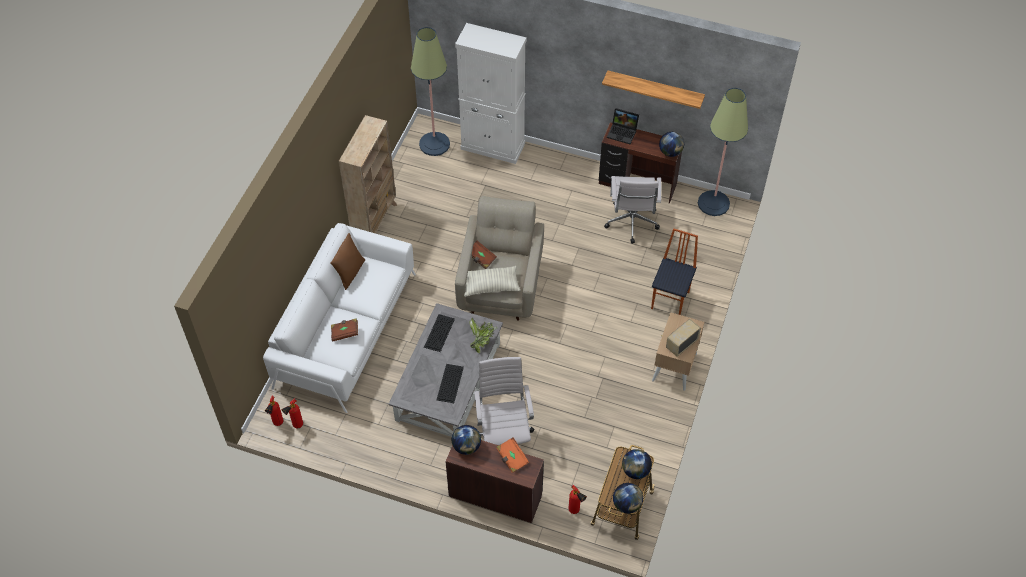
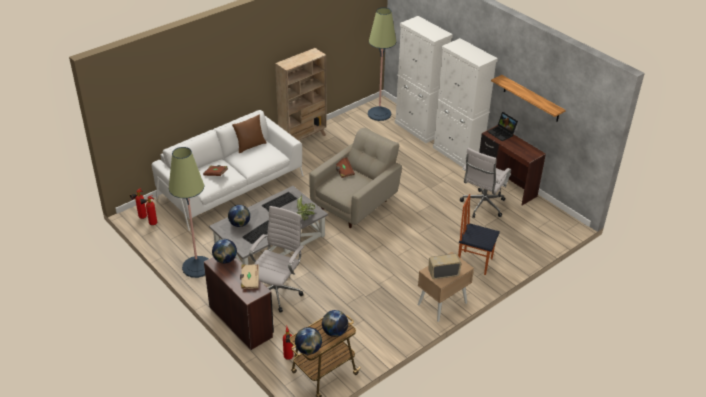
camera: 30 degrees right, 15 degrees down
pillow [464,266,521,297] -> none
orange book [497,437,529,473] -> beige book [240,264,259,289]
chair [651,228,698,315] -> chair turned 120 degrees counterclockwise [458,194,500,275]
globe [659,132,684,157] -> globe moved to [228,205,250,227]
floor lamp [698,88,748,216] -> floor lamp moved to [169,147,208,278]
none -> white cabinet [433,38,498,167]

